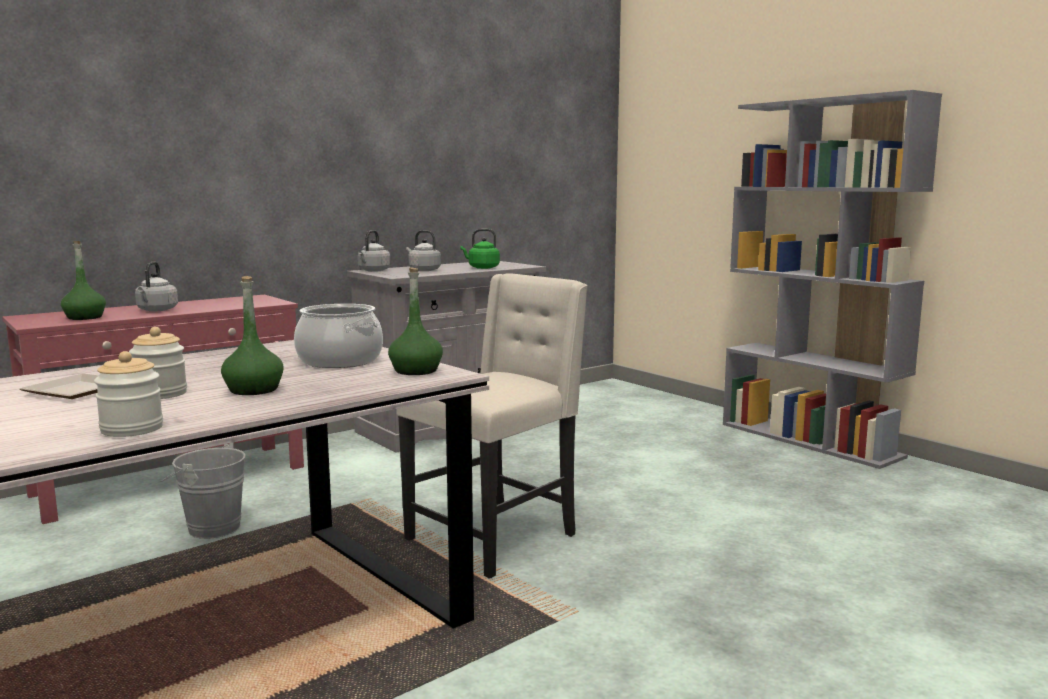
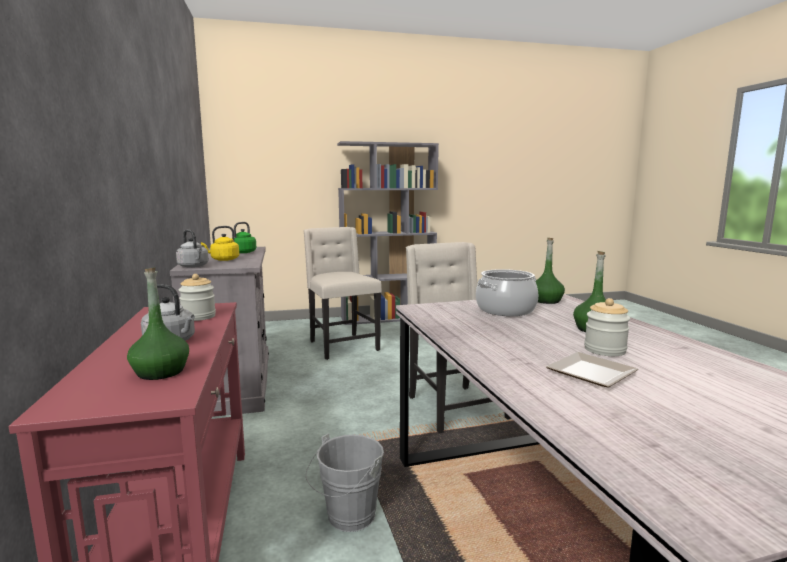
camera: 65 degrees left, 0 degrees up
jar [94,351,163,437] -> jar moved to [179,274,216,321]
grey kettle [406,230,441,271] -> yellow kettle [201,226,239,261]
none -> beige chair [303,227,382,360]

